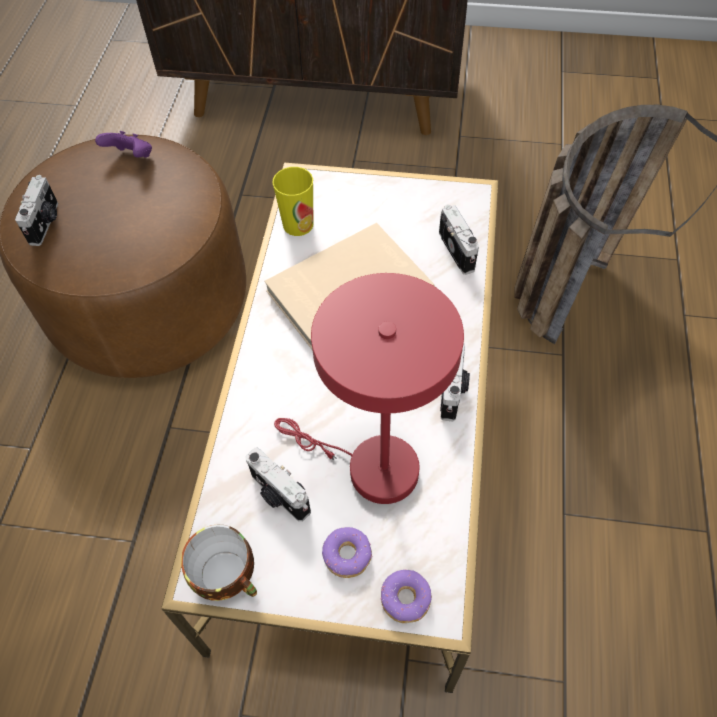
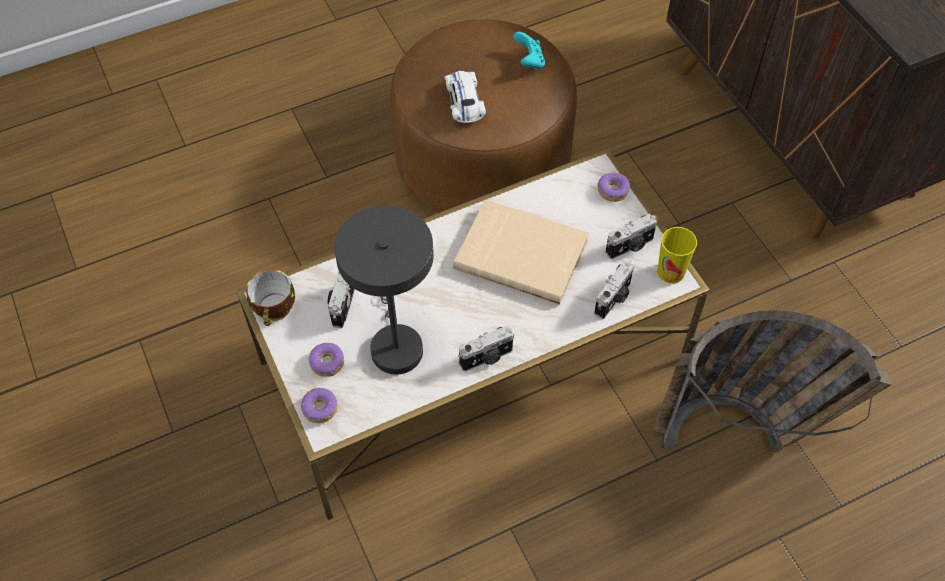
camera: 55 degrees right, 0 degrees up
camera [15,175,58,246] -> camera moved to [605,214,657,259]
purple game controller [95,131,152,158] -> turquoise game controller [513,32,545,70]
cup [272,167,314,236] -> cup moved to [658,227,697,283]
red table lamp [274,273,464,504] -> grey table lamp [334,206,434,374]
none -> white toy car [444,71,486,123]
none -> donut [597,172,630,202]

